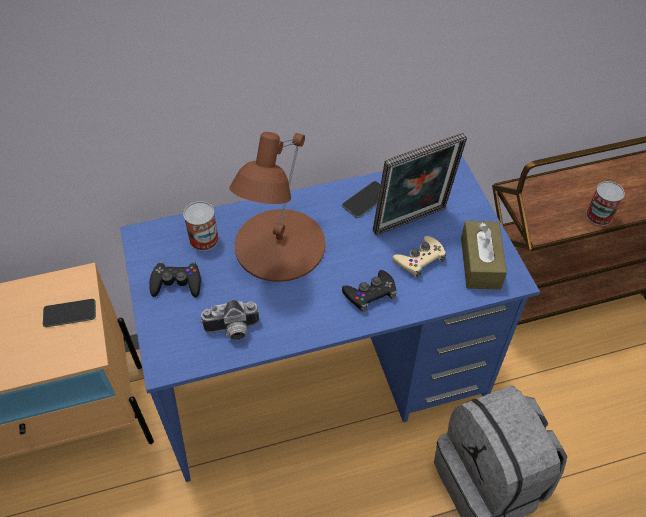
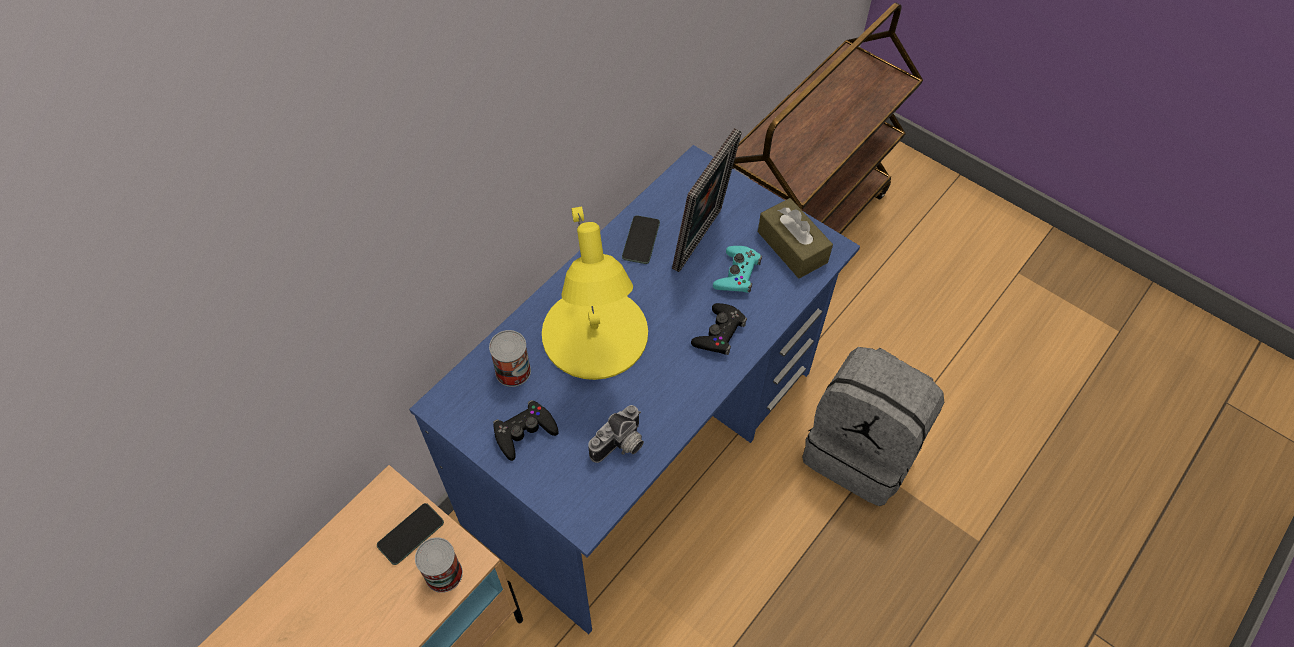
camera: 35 degrees left, 5 degrees up
brown table lamp [229,132,326,282] -> yellow table lamp [542,207,648,380]
beige game controller [392,236,446,278] -> turquoise game controller [713,246,762,293]
can [586,181,625,226] -> can moved to [415,537,463,593]

